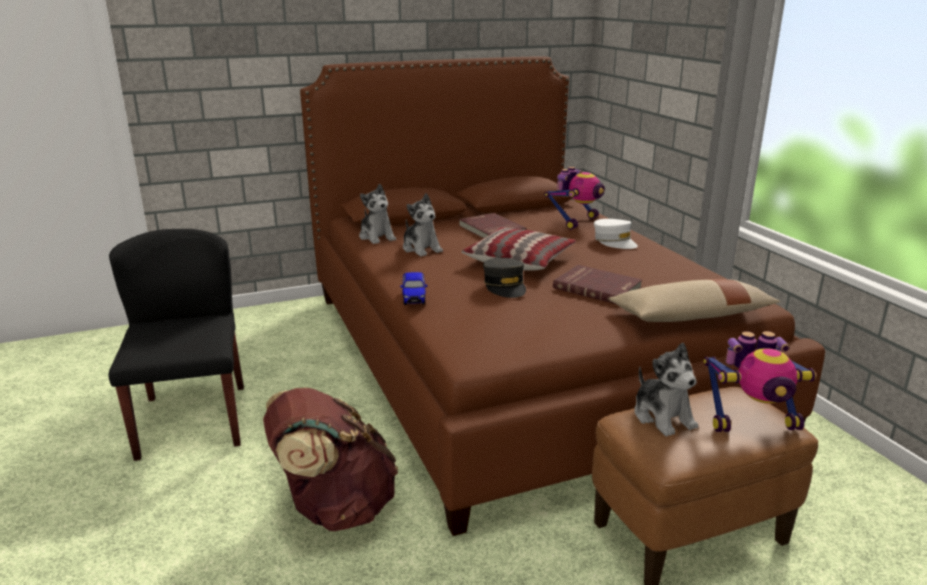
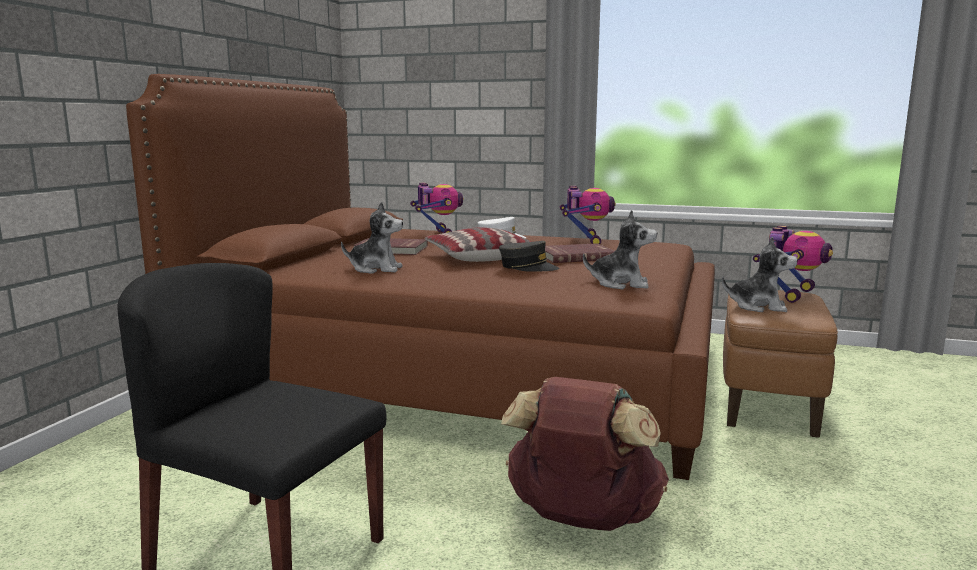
camera: 50 degrees left, 10 degrees down
plush toy [359,184,396,244] -> plush toy moved to [583,210,657,289]
toy car [400,272,427,305] -> none
beige pillow [609,279,781,322] -> none
none -> toy robot [560,186,616,244]

